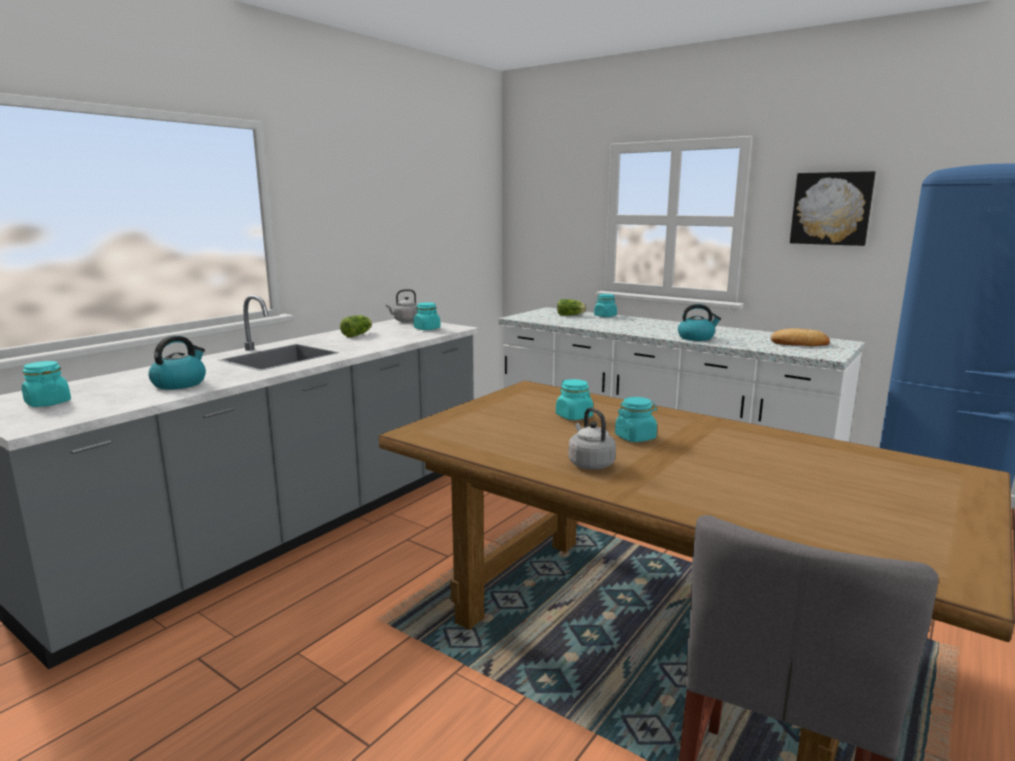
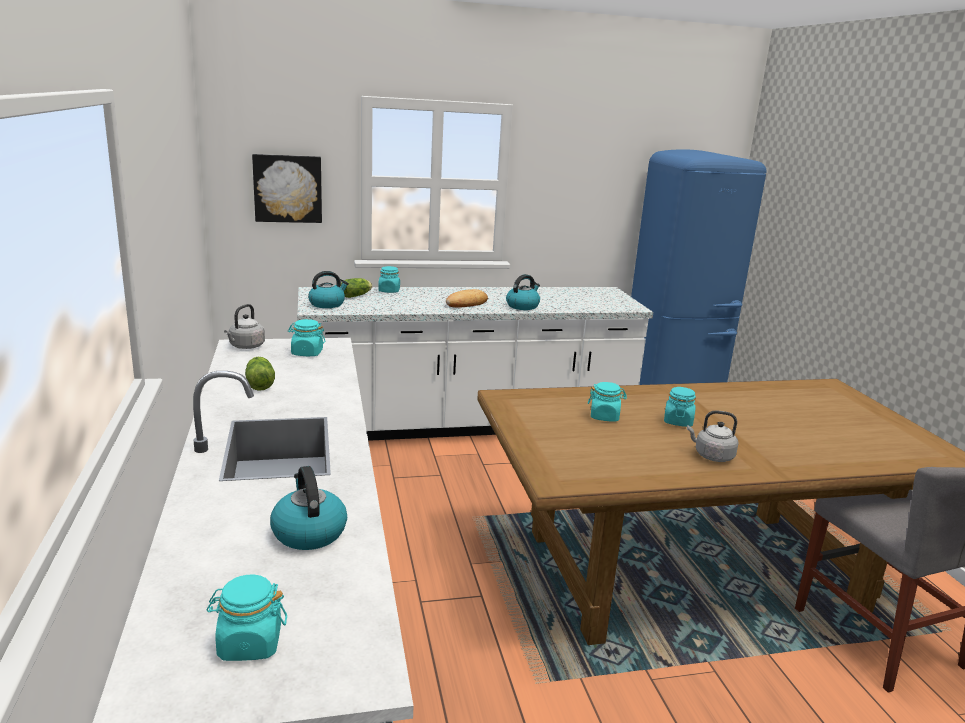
camera: 50 degrees left, 5 degrees up
bread [770,328,830,346] -> bread moved to [446,289,488,308]
picture [790,171,876,246] -> picture moved to [252,154,322,223]
none -> kettle [308,271,349,308]

